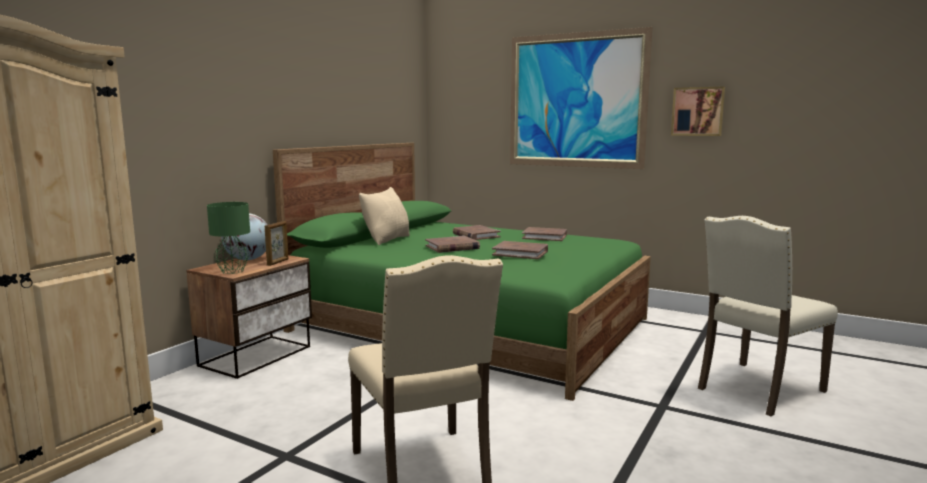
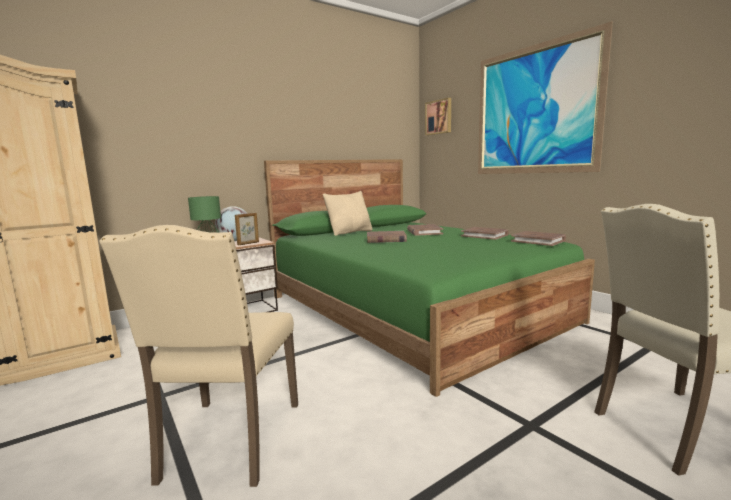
camera: 25 degrees right, 0 degrees up
brown book [492,241,548,259] -> brown book moved to [511,231,566,246]
picture [671,87,725,136] -> picture moved to [425,98,451,135]

